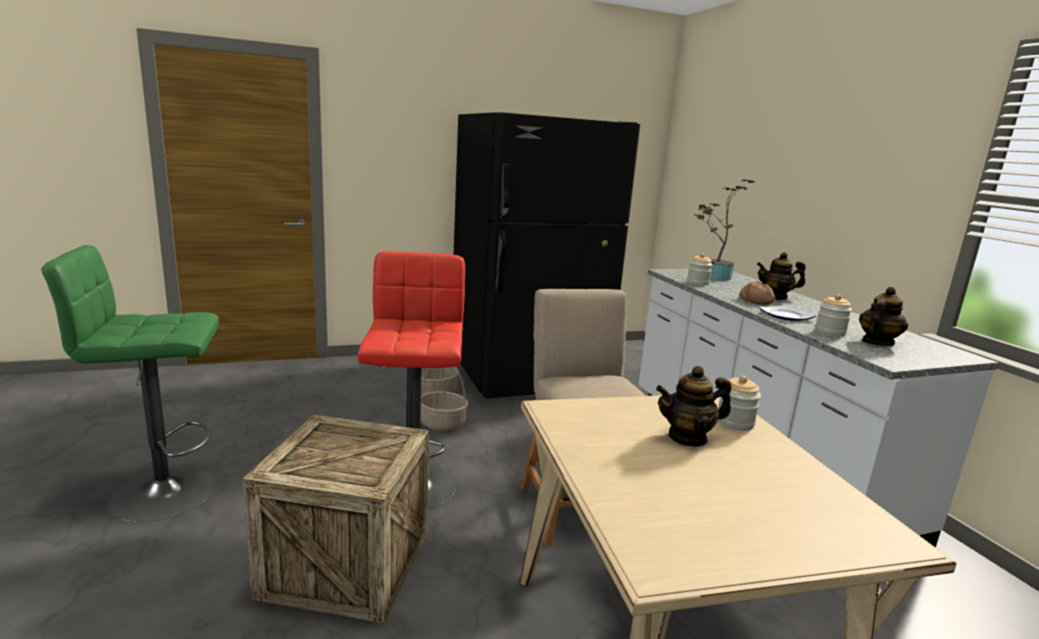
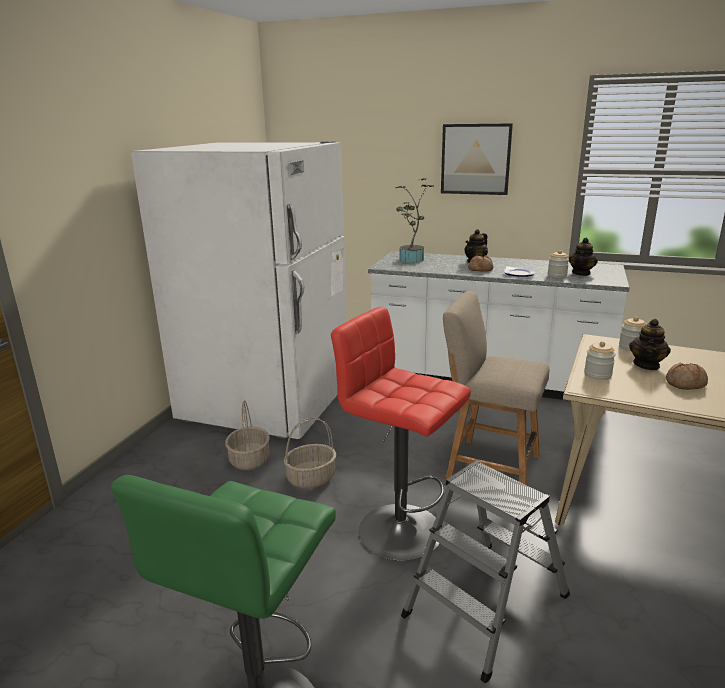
camera: 50 degrees left, 5 degrees up
crate [242,415,429,623] -> grey step ladder [401,460,570,683]
black fridge [454,112,640,399] -> white fridge [131,141,347,439]
jar [687,253,712,285] -> jar moved to [584,341,616,380]
teapot [859,287,908,346] -> teapot turned 150 degrees counterclockwise [569,237,598,276]
none -> picture [441,123,513,195]
none -> bread [666,363,708,390]

